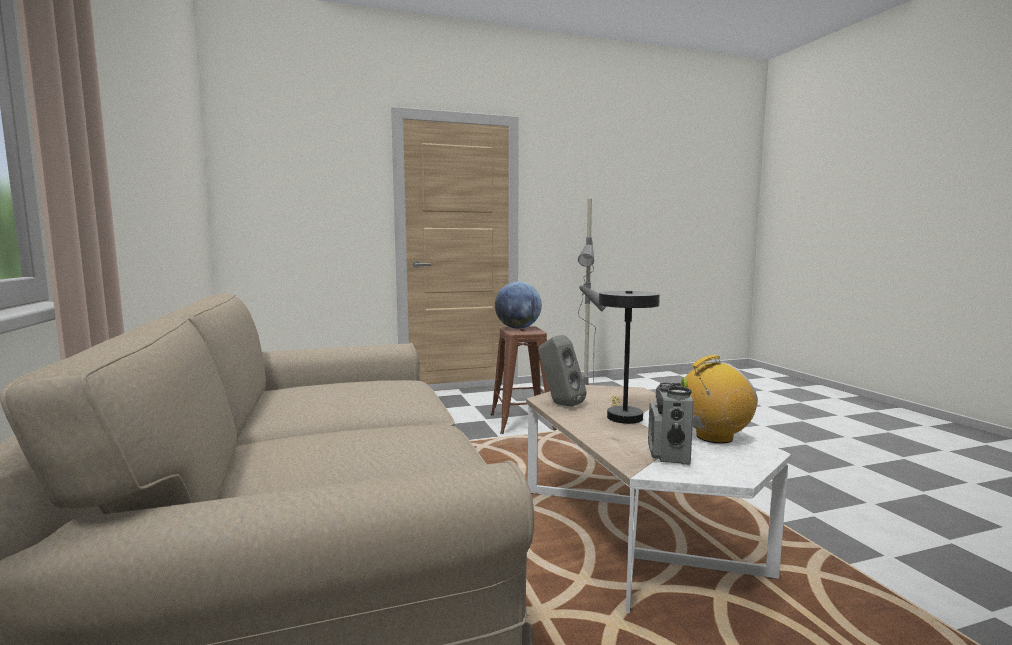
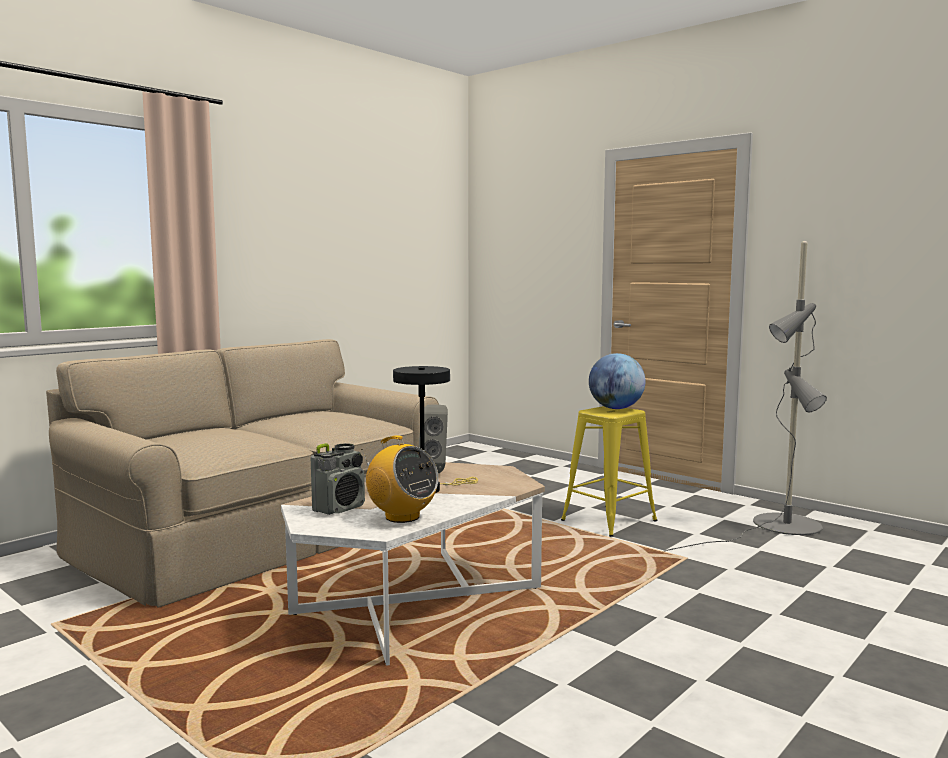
camera: 60 degrees right, 0 degrees up
brown stool [491,326,557,434] -> yellow stool [561,406,657,537]
radio [648,378,694,465] -> radio turned 150 degrees clockwise [311,443,365,515]

